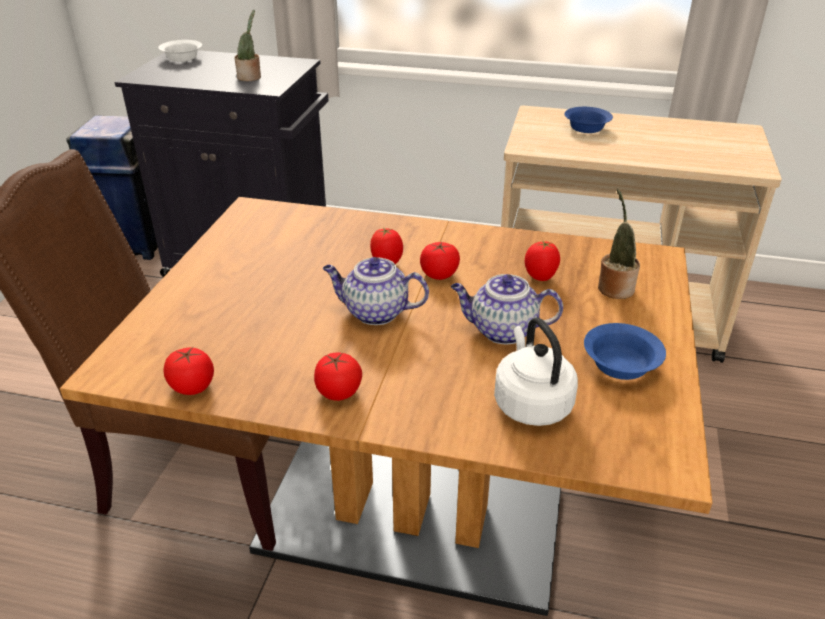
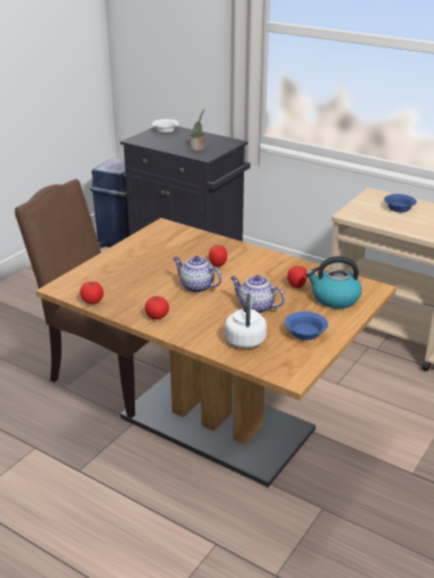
camera: 20 degrees right, 5 degrees down
tomato [420,242,460,280] -> none
potted plant [598,189,640,299] -> kettle [306,256,362,309]

